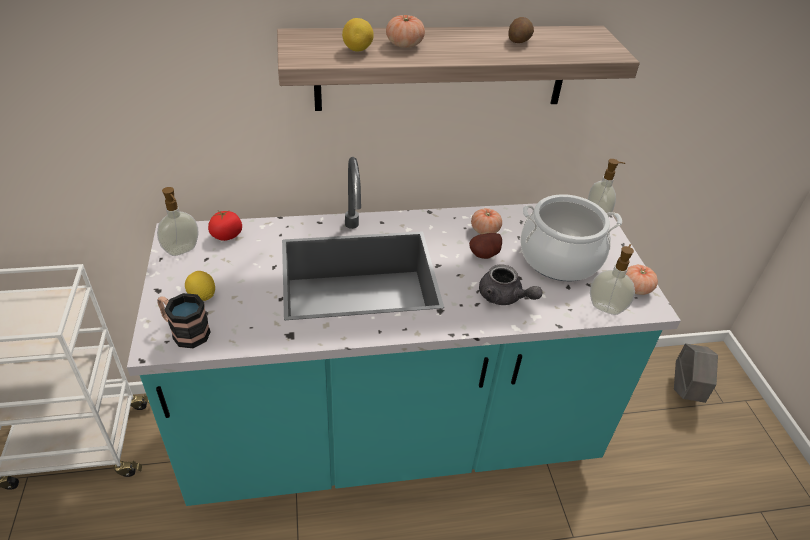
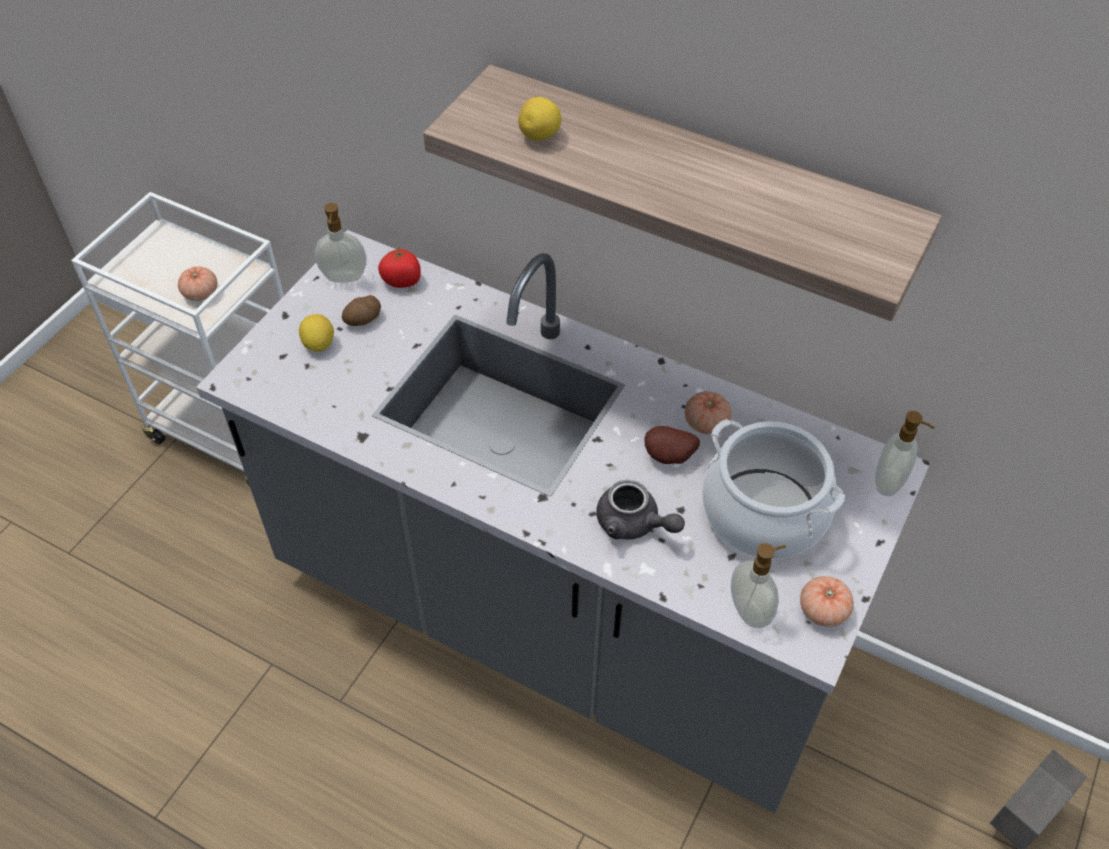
camera: 40 degrees right, 10 degrees up
turquoise counter [127,157,681,506] -> grey counter [196,230,931,813]
mug [157,293,211,348] -> none
tomato [386,15,425,48] -> tomato moved to [178,266,217,301]
grey teapot [479,264,543,305] -> grey teapot turned 45 degrees counterclockwise [597,480,685,539]
potato [508,17,534,43] -> potato moved to [342,295,381,326]

